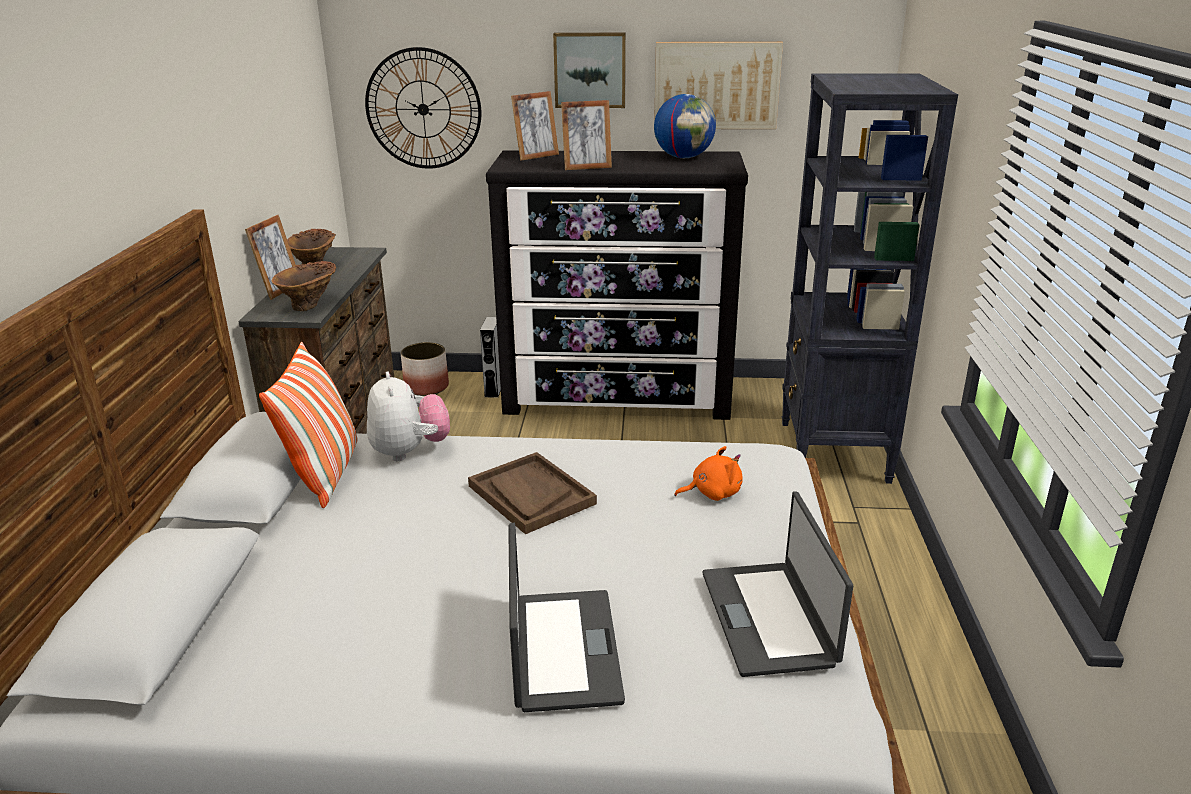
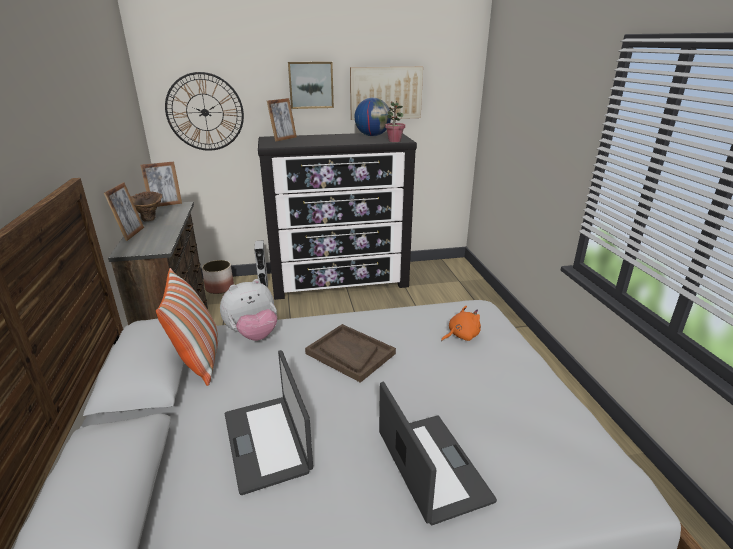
camera: 15 degrees left, 0 degrees up
brown vase [271,261,336,311] -> none
plush toy [367,371,450,461] -> plush toy turned 90 degrees clockwise [220,279,277,341]
picture frame [561,100,612,170] -> picture frame moved to [140,161,182,207]
laptop [703,491,853,677] -> laptop moved to [225,350,313,495]
black bookcase [781,73,958,484] -> none
none -> potted plant [385,101,405,142]

